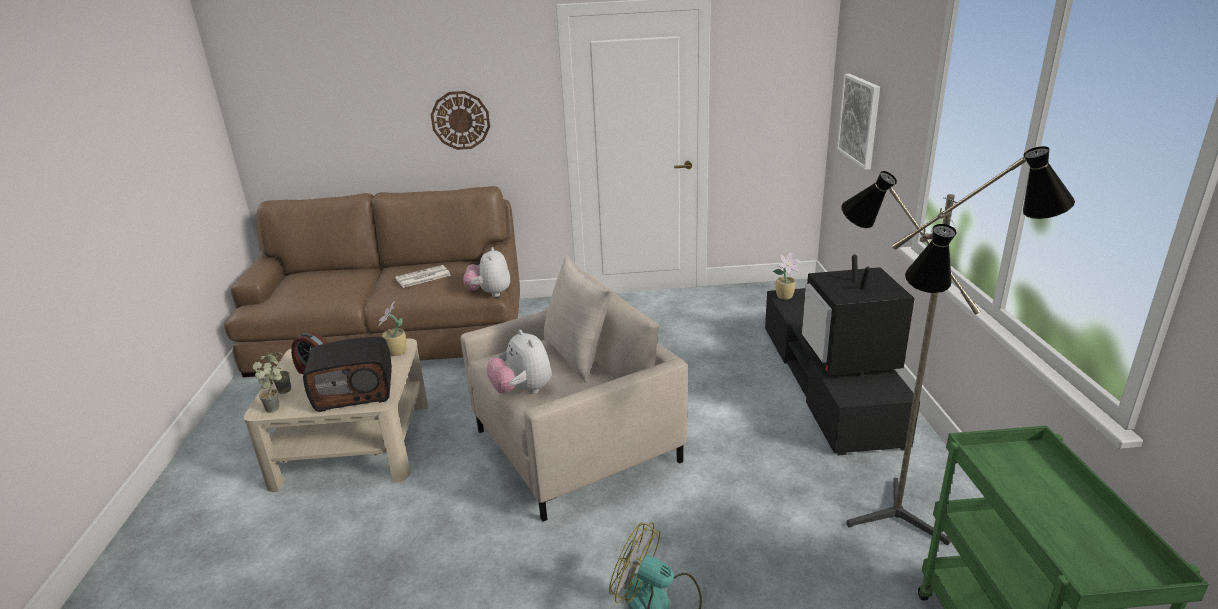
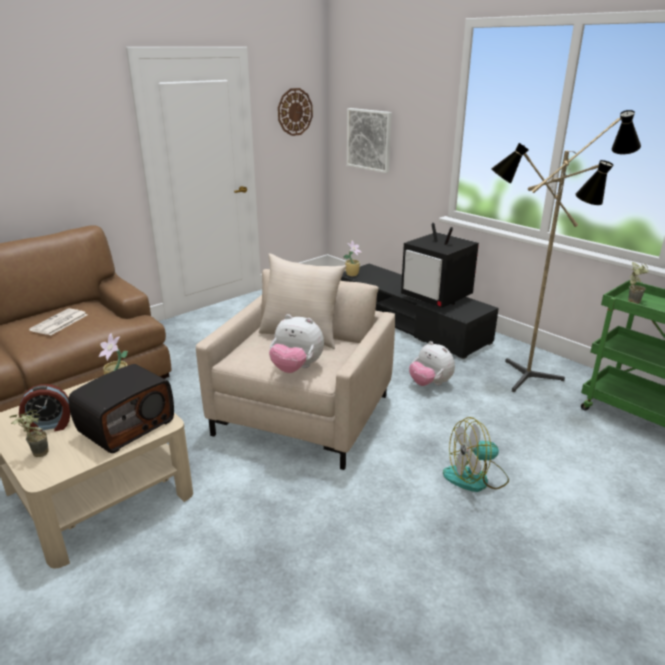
camera: 40 degrees left, 0 degrees up
potted plant [253,362,282,413] -> potted plant moved to [628,262,649,304]
wall clock [431,91,490,150] -> wall clock moved to [278,88,313,136]
plush toy [463,247,510,297] -> plush toy moved to [409,341,455,386]

